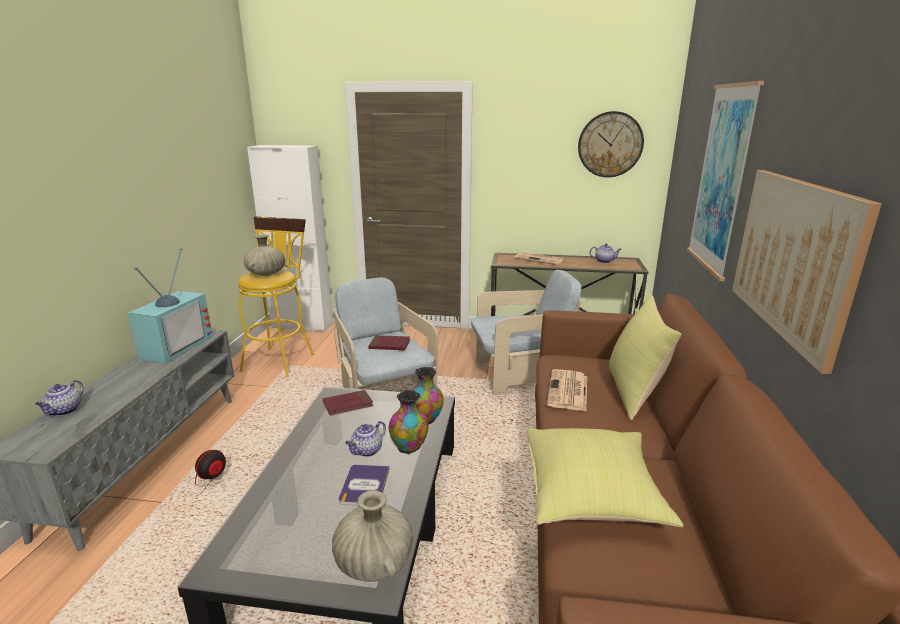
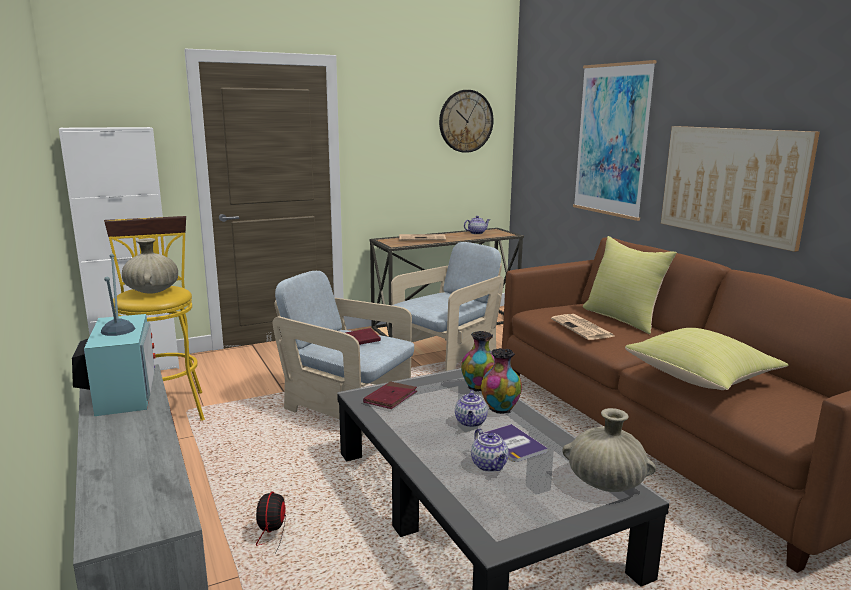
camera: 35 degrees left, 5 degrees down
teapot [35,380,84,416] -> teapot moved to [471,428,509,472]

